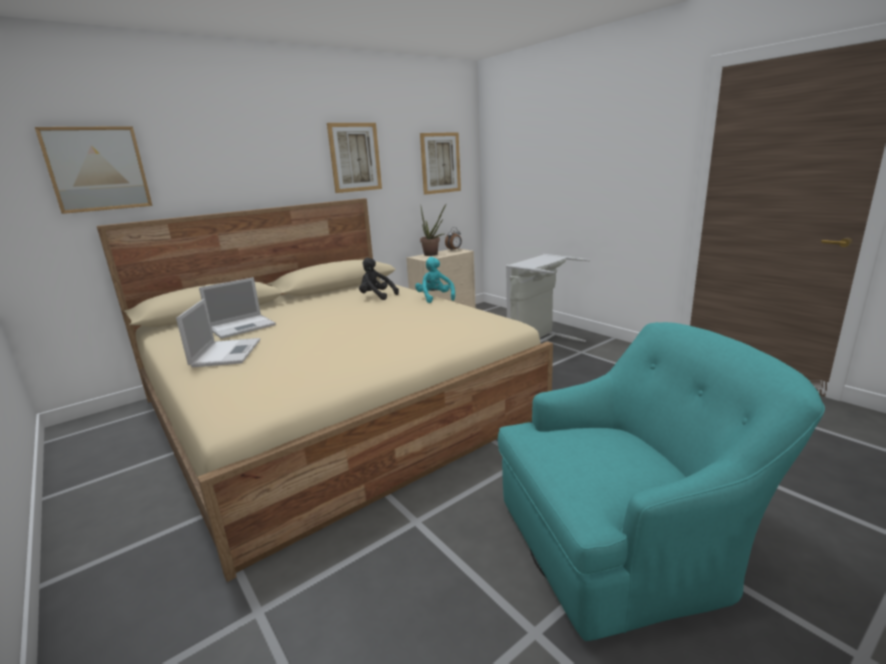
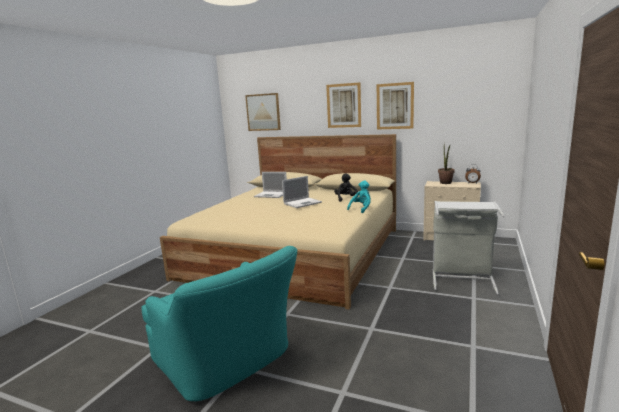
camera: 60 degrees right, 5 degrees down
laptop [176,299,260,367] -> laptop moved to [282,176,322,208]
picture [420,132,461,195] -> picture moved to [326,82,361,128]

